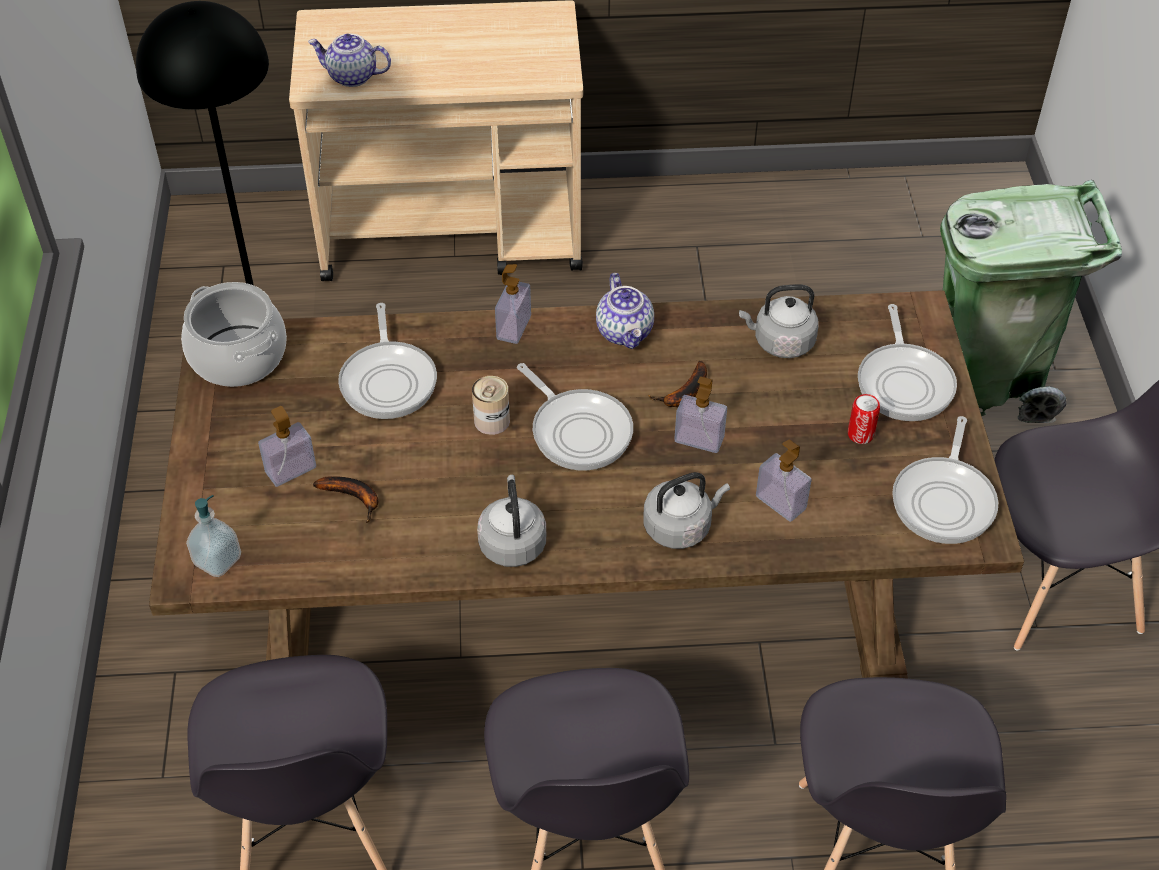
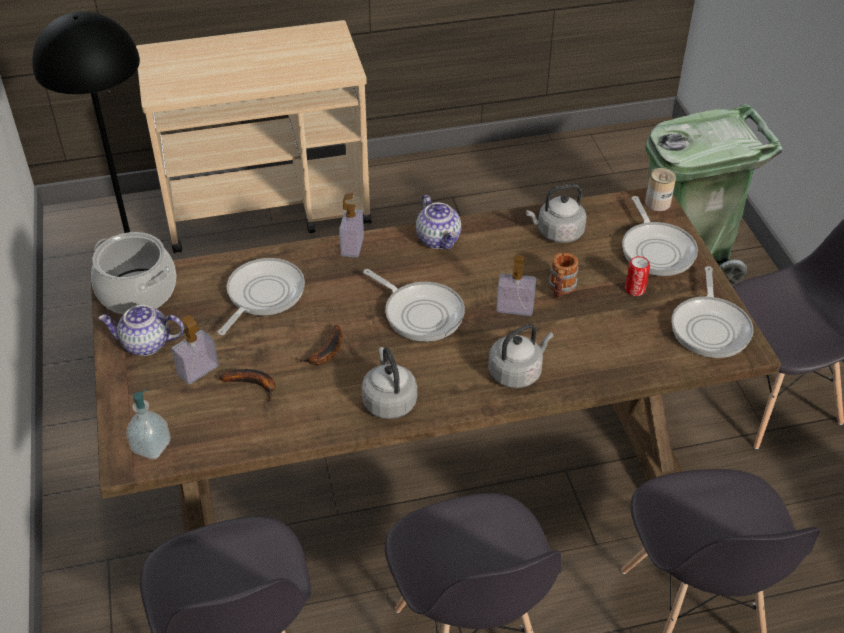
camera: 10 degrees left, 5 degrees down
teapot [308,34,391,87] -> teapot moved to [98,305,184,356]
frying pan [338,303,437,419] -> frying pan turned 135 degrees counterclockwise [218,258,305,335]
can [472,376,510,435] -> can moved to [645,168,676,211]
banana [648,361,707,407] -> banana moved to [296,325,343,365]
soap dispenser [756,439,811,522] -> none
none -> mug [548,252,579,298]

